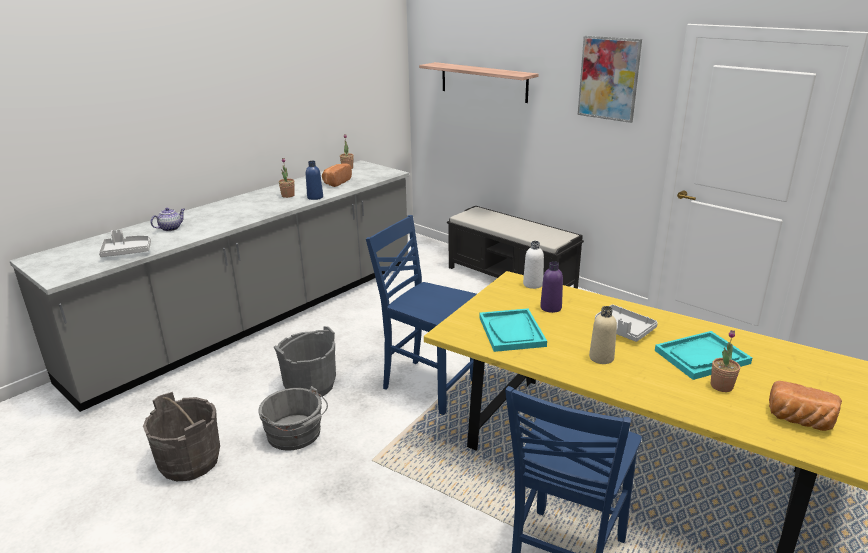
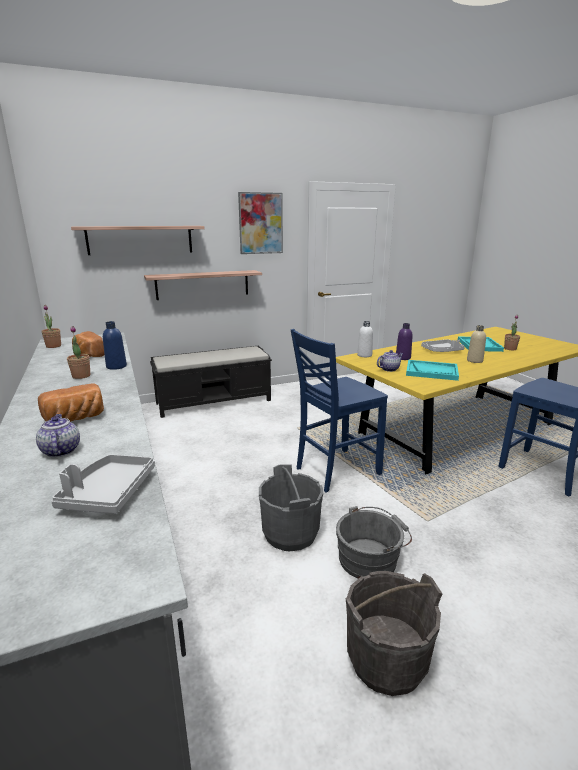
camera: 65 degrees left, 5 degrees down
bread [769,381,842,431] -> bread moved to [38,383,104,422]
none -> shelf [144,270,262,300]
none -> teapot [377,350,404,372]

